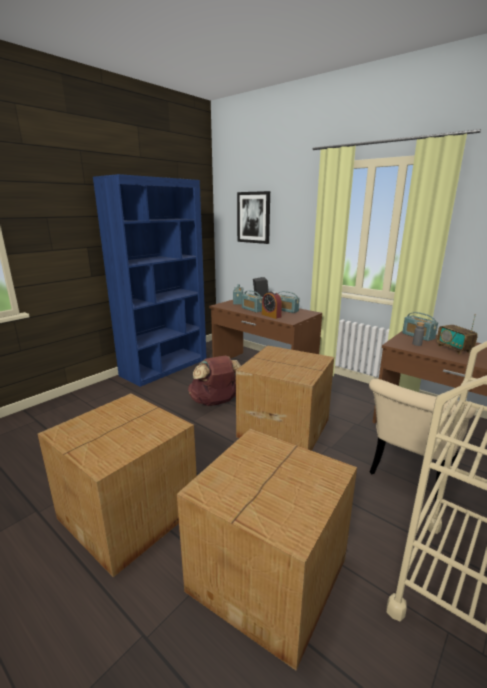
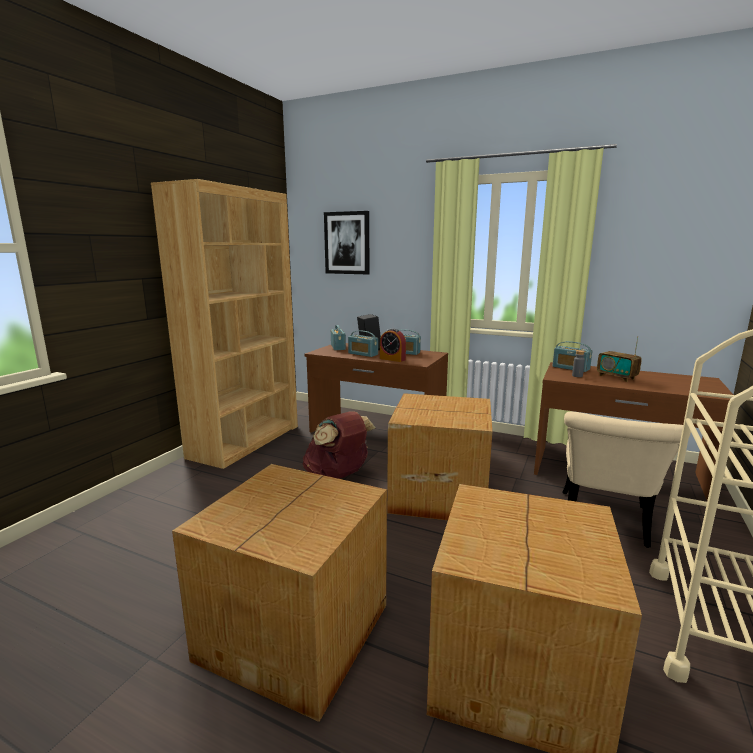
camera: 15 degrees left, 5 degrees down
blue bookcase [93,174,207,387] -> brown bookcase [151,179,298,469]

